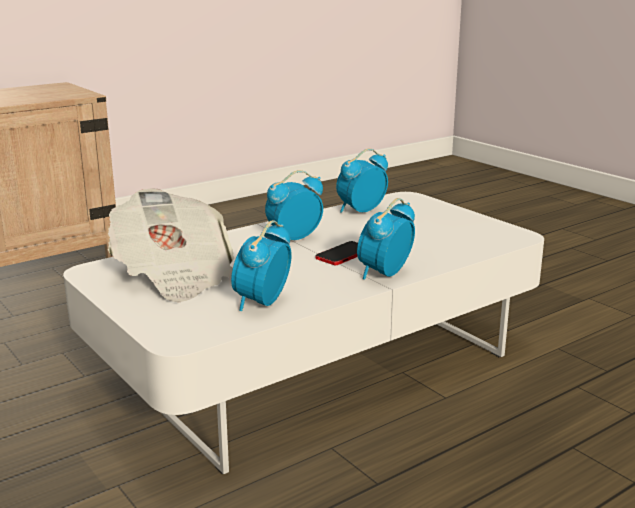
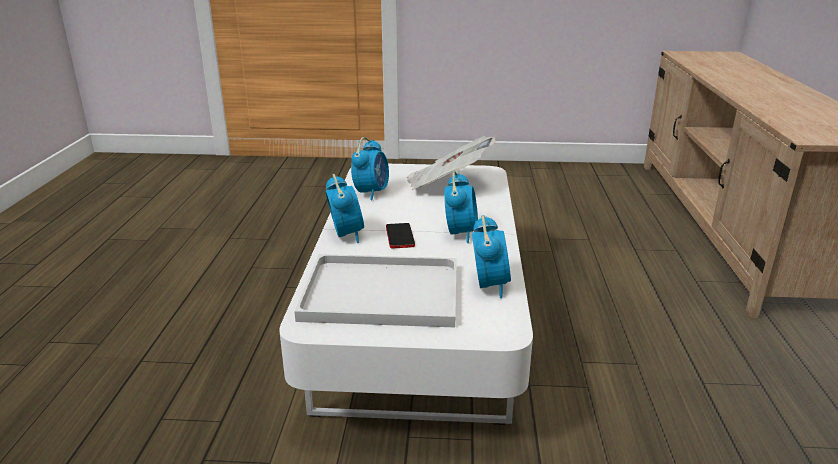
camera: 130 degrees right, 5 degrees up
alarm clock [231,220,292,311] -> alarm clock turned 45 degrees clockwise [351,137,389,200]
none -> white tray [294,254,457,327]

